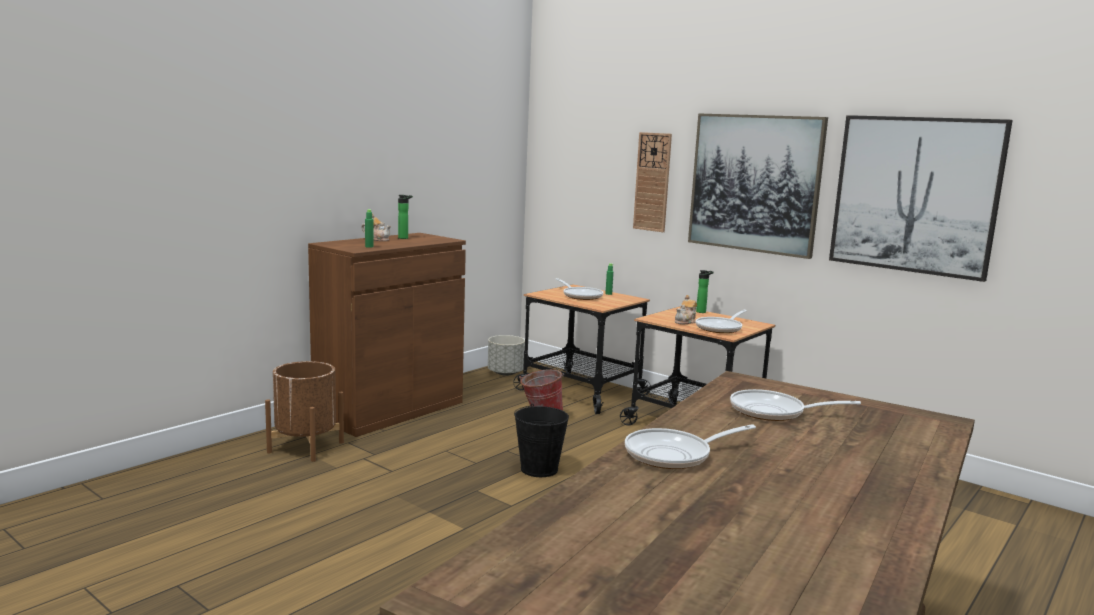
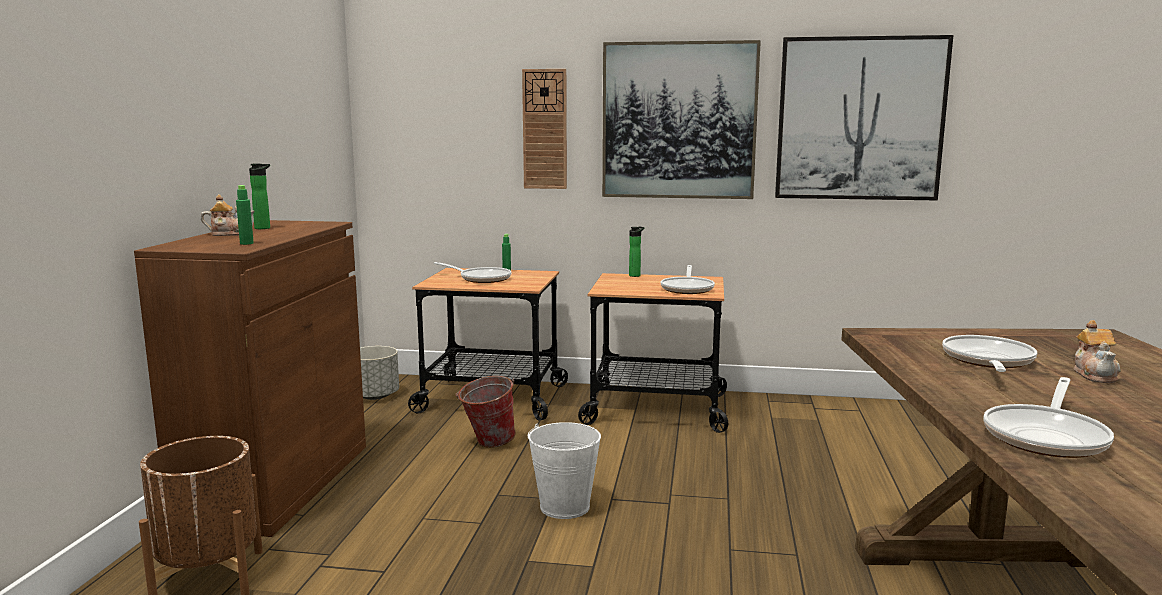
camera: 30 degrees left, 0 degrees up
black bucket [514,404,569,477] -> white bucket [528,422,601,519]
teapot [675,295,697,324] -> teapot moved to [1073,320,1121,383]
frying pan [730,389,861,421] -> frying pan turned 135 degrees clockwise [942,335,1037,372]

